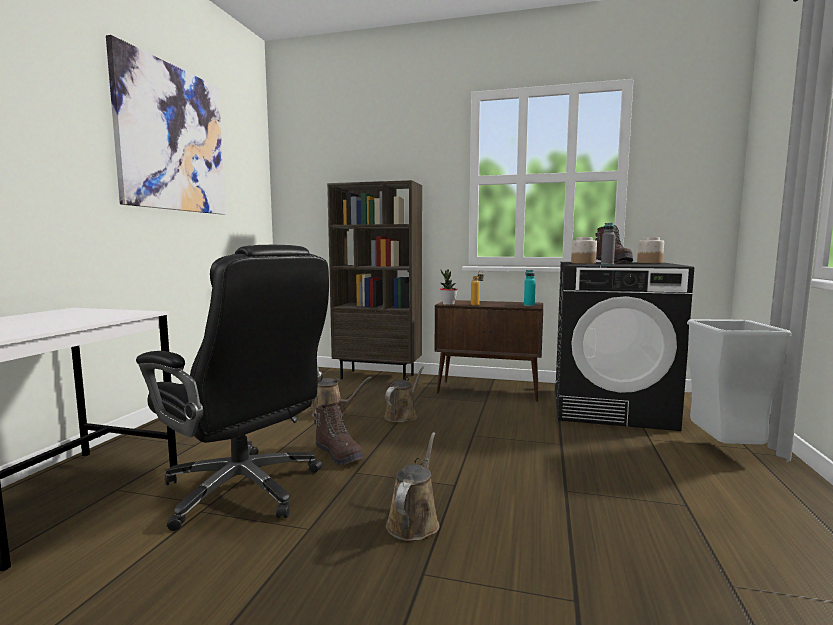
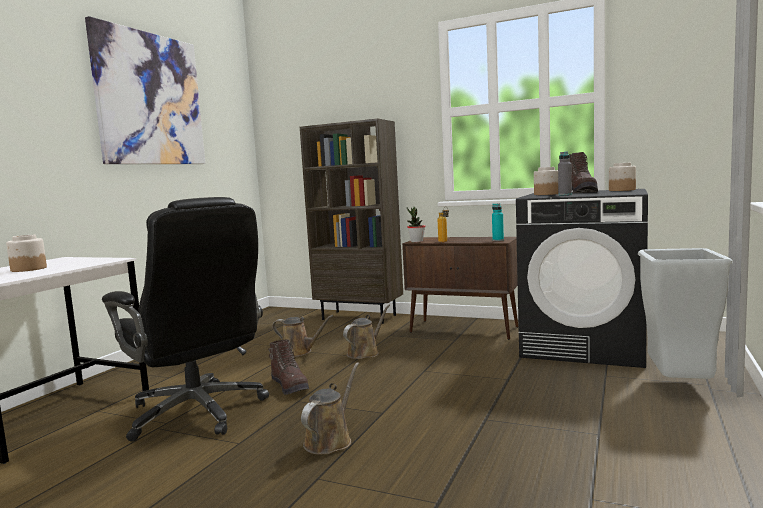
camera: 10 degrees right, 0 degrees up
none -> jar [6,235,47,272]

